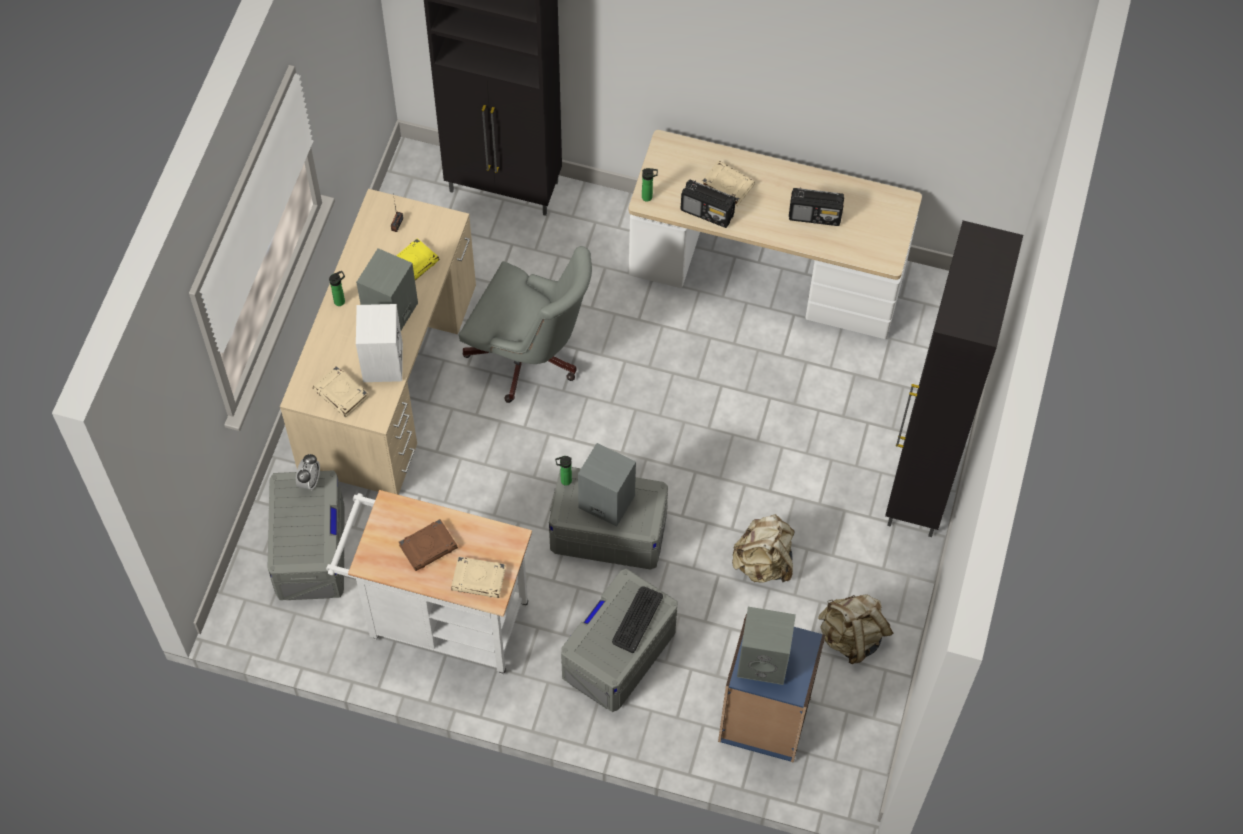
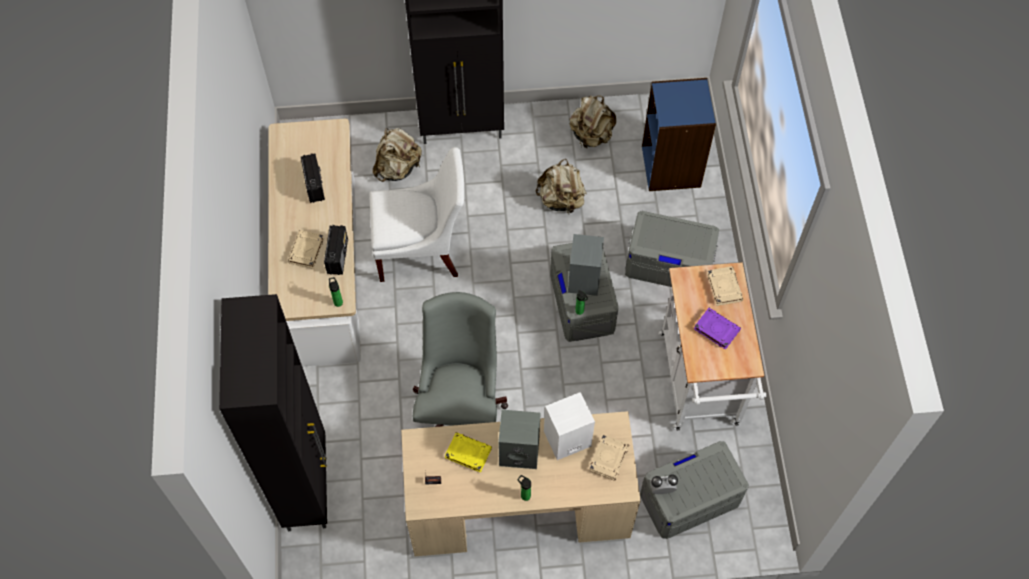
camera: 110 degrees left, 0 degrees up
brown book [399,519,458,571] -> purple book [694,308,741,350]
keyboard [612,587,663,653] -> none
grey speaker [737,607,796,685] -> none
none -> white chair [369,147,464,282]
none -> beige backpack [372,128,422,182]

